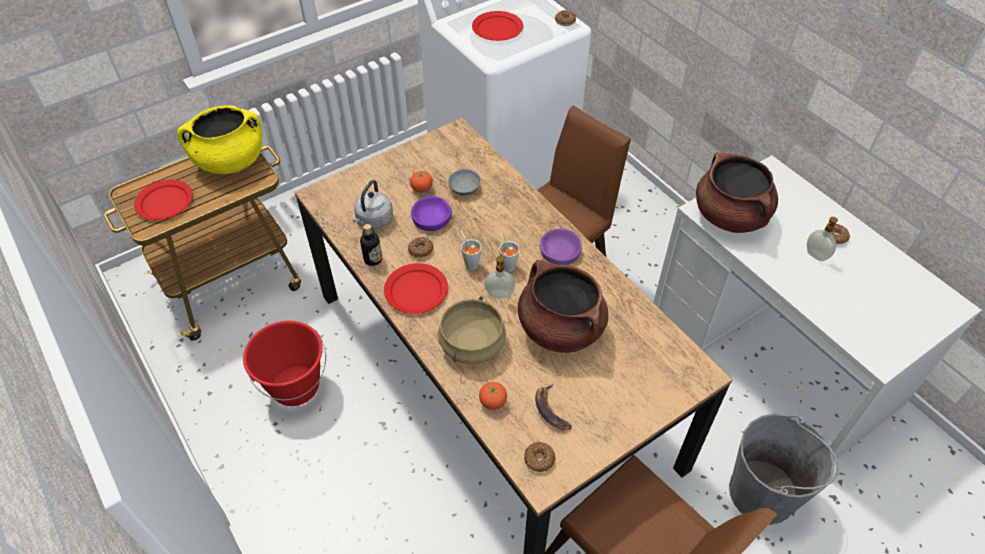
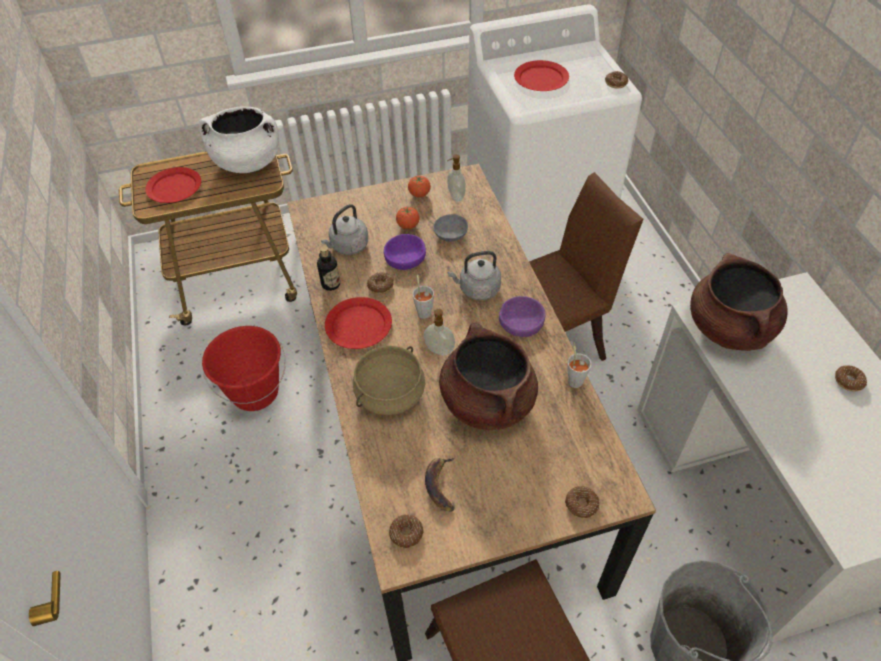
camera: 20 degrees right, 0 degrees up
yellow cooking pot [177,105,262,174] -> white cooking pot [198,106,279,173]
tomato [479,382,507,410] -> tomato moved to [408,175,431,197]
grey cup [499,232,519,272] -> grey cup moved to [567,341,592,388]
soap dispenser [807,217,838,261] -> soap dispenser moved to [447,154,466,201]
none -> grey kettle [448,251,501,300]
none -> donut [565,486,599,518]

